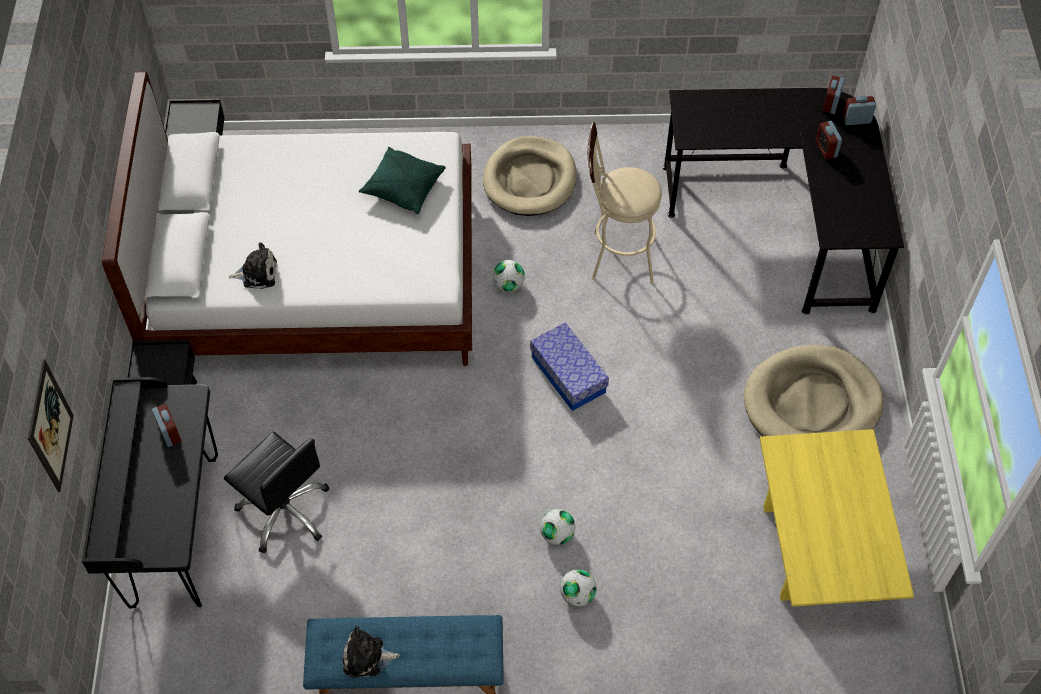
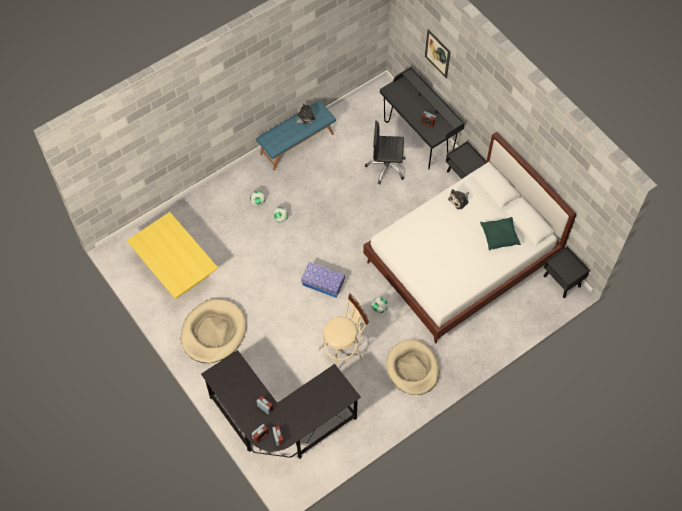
camera: 145 degrees right, 5 degrees up
green pillow [359,147,446,214] -> green pillow moved to [480,217,521,251]

